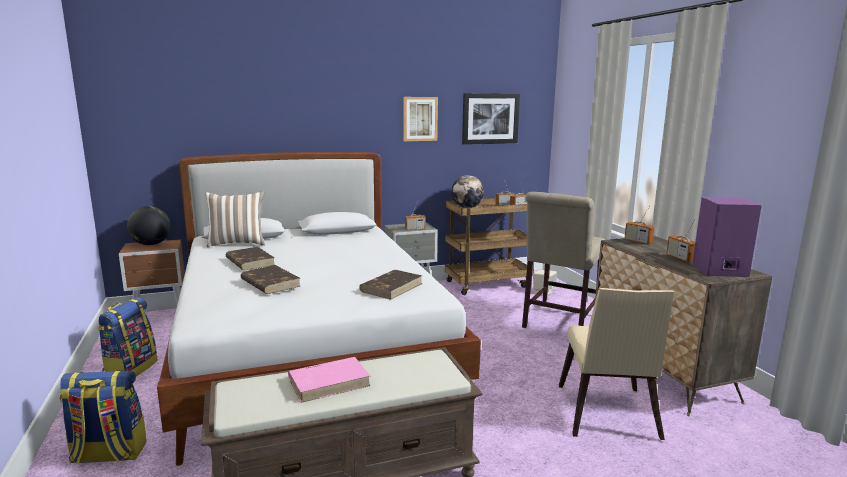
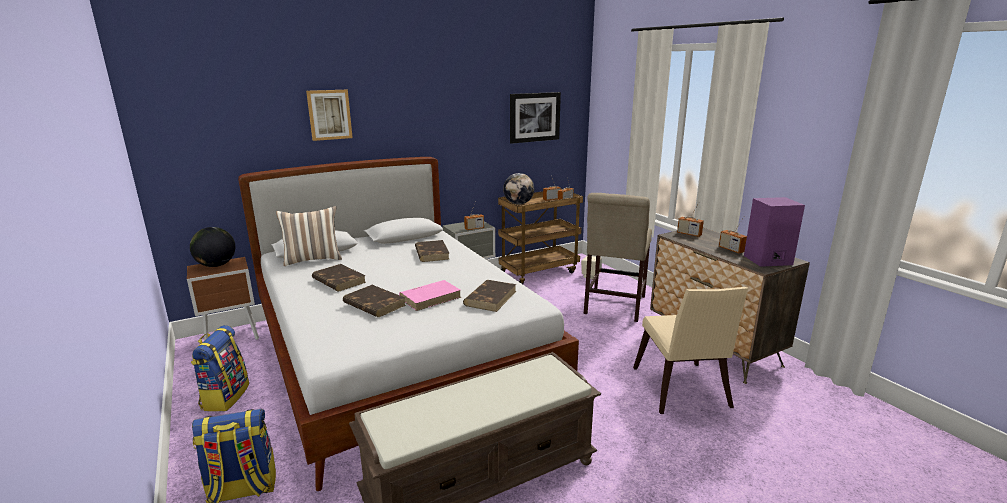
camera: 10 degrees left, 5 degrees up
pink book [288,357,371,403] -> pink book moved to [399,280,461,311]
picture [403,97,438,141] -> picture moved to [306,90,353,141]
none -> brown book [415,240,449,262]

